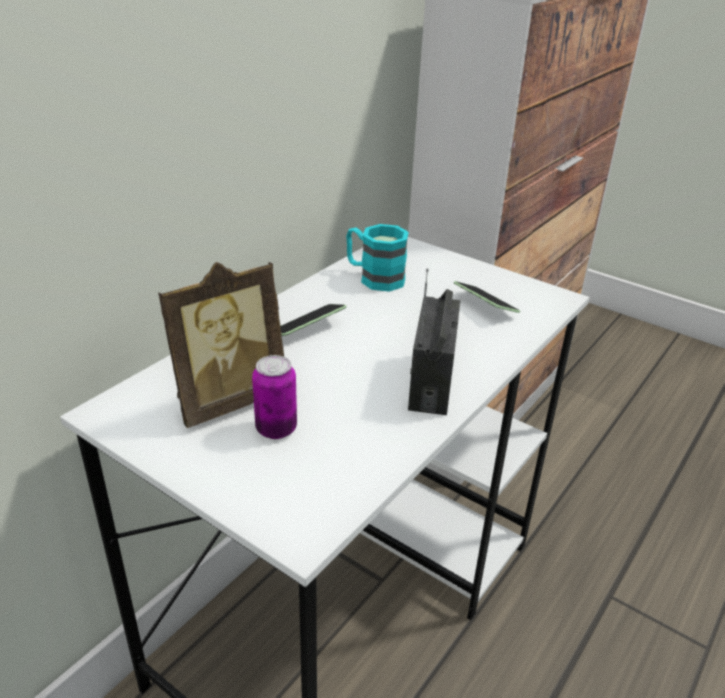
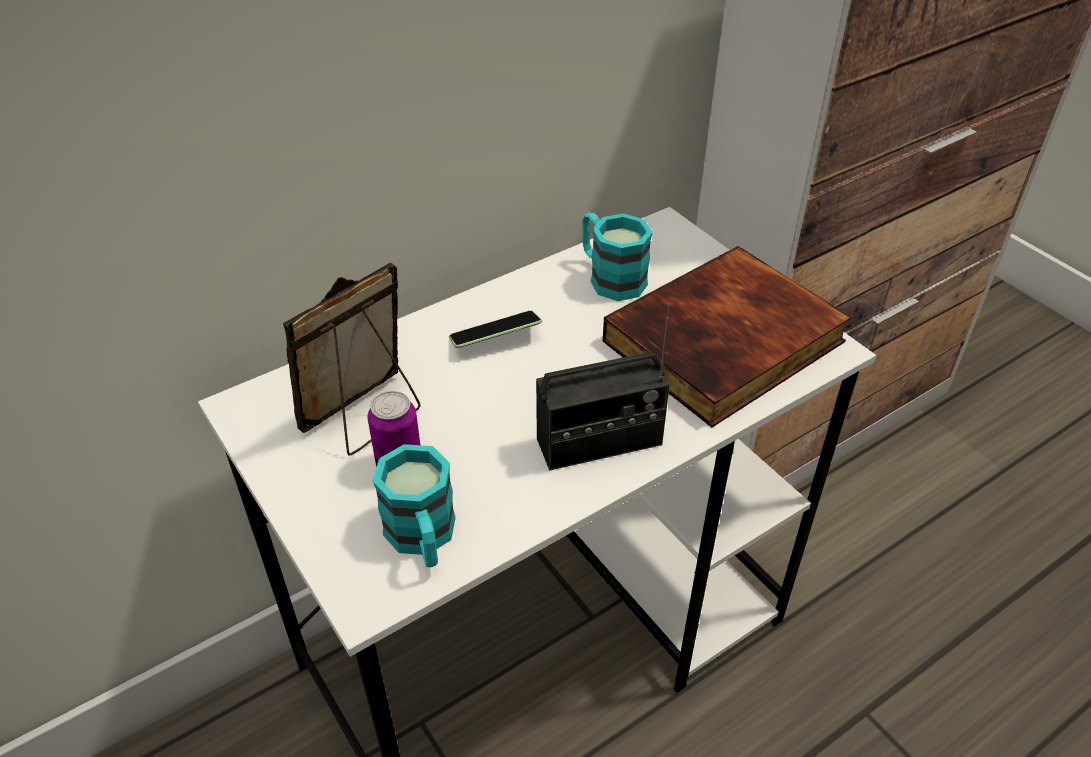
camera: 20 degrees right, 10 degrees up
picture frame [158,262,284,428] -> picture frame turned 150 degrees clockwise [283,262,421,455]
radio [408,268,460,415] -> radio turned 135 degrees counterclockwise [536,303,670,470]
phone [454,281,520,313] -> book [603,246,851,427]
none -> turquoise mug [373,444,456,567]

